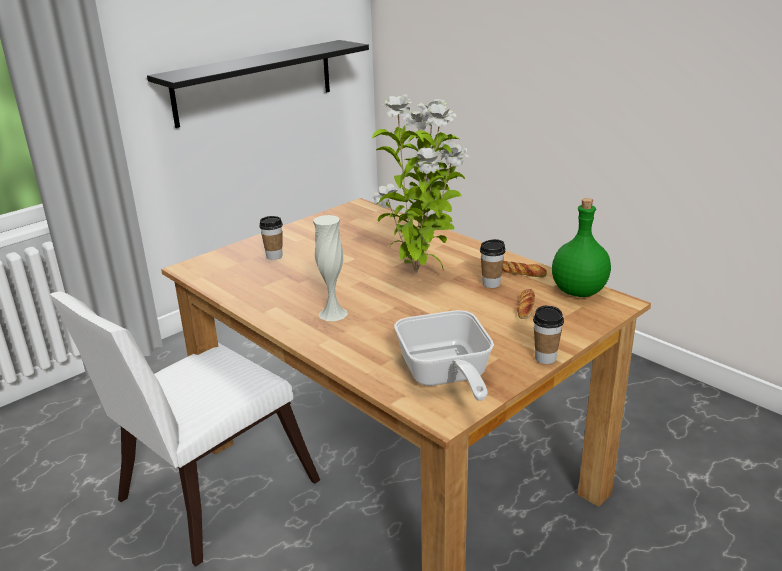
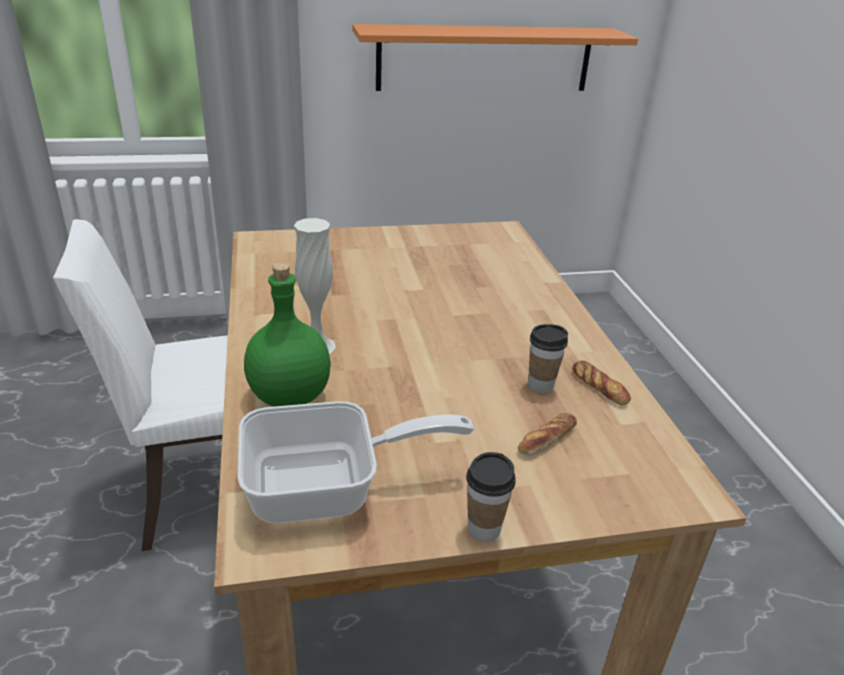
camera: 30 degrees right, 5 degrees up
black shelf [147,40,369,128] -> orange shelf [352,24,638,91]
cup [259,216,283,260] -> none
potted plant [372,94,469,275] -> none
frying pan [394,310,494,401] -> frying pan turned 120 degrees counterclockwise [238,401,474,523]
green bottle [552,198,611,297] -> green bottle moved to [244,263,331,407]

